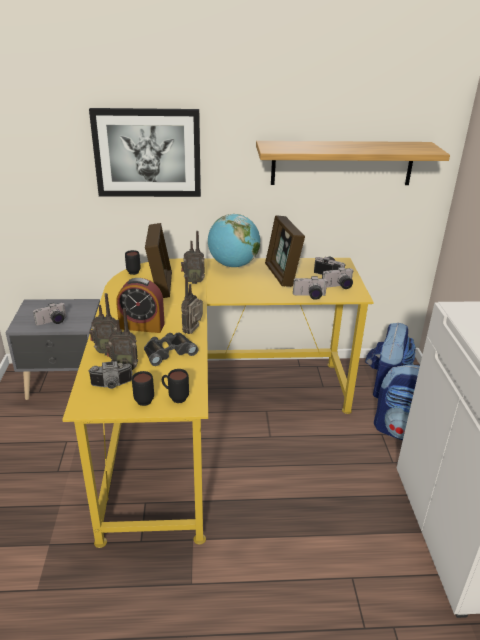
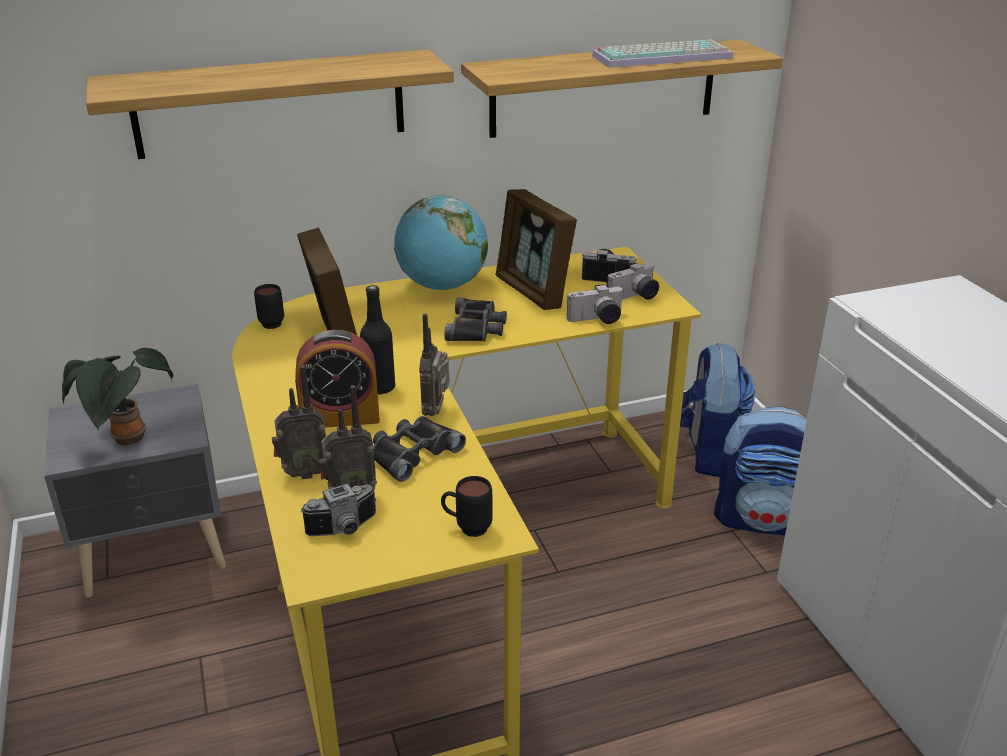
camera: 15 degrees left, 0 degrees up
camera [33,303,66,326] -> potted plant [62,348,174,446]
picture [89,108,201,197] -> shelf [86,49,454,159]
black mug [132,371,154,406] -> none
radio [181,231,205,284] -> none
none -> black bottle [360,285,395,395]
none -> black binoculars [444,298,507,341]
none -> keyboard [592,39,733,68]

